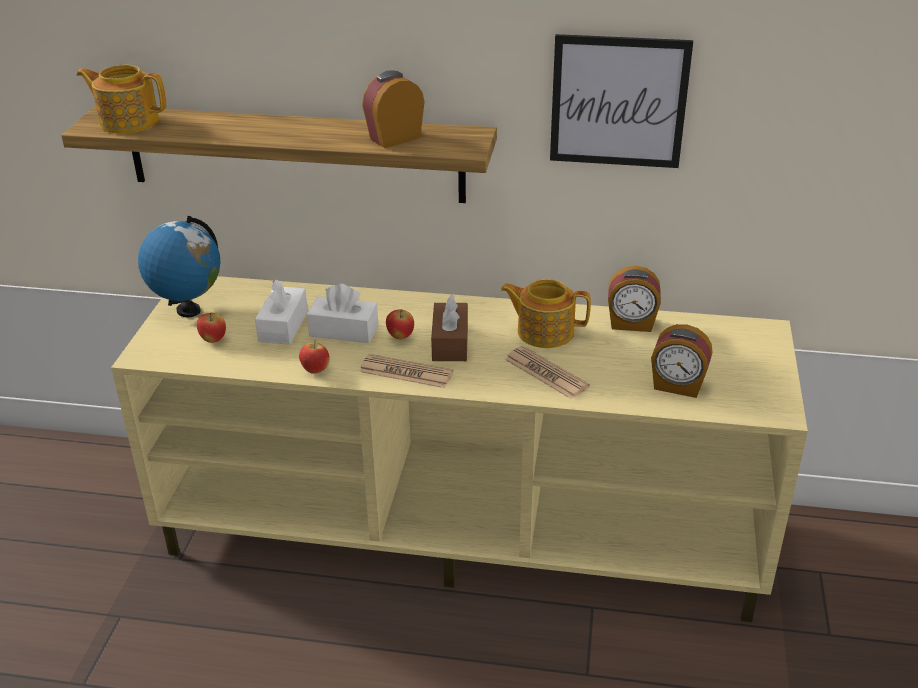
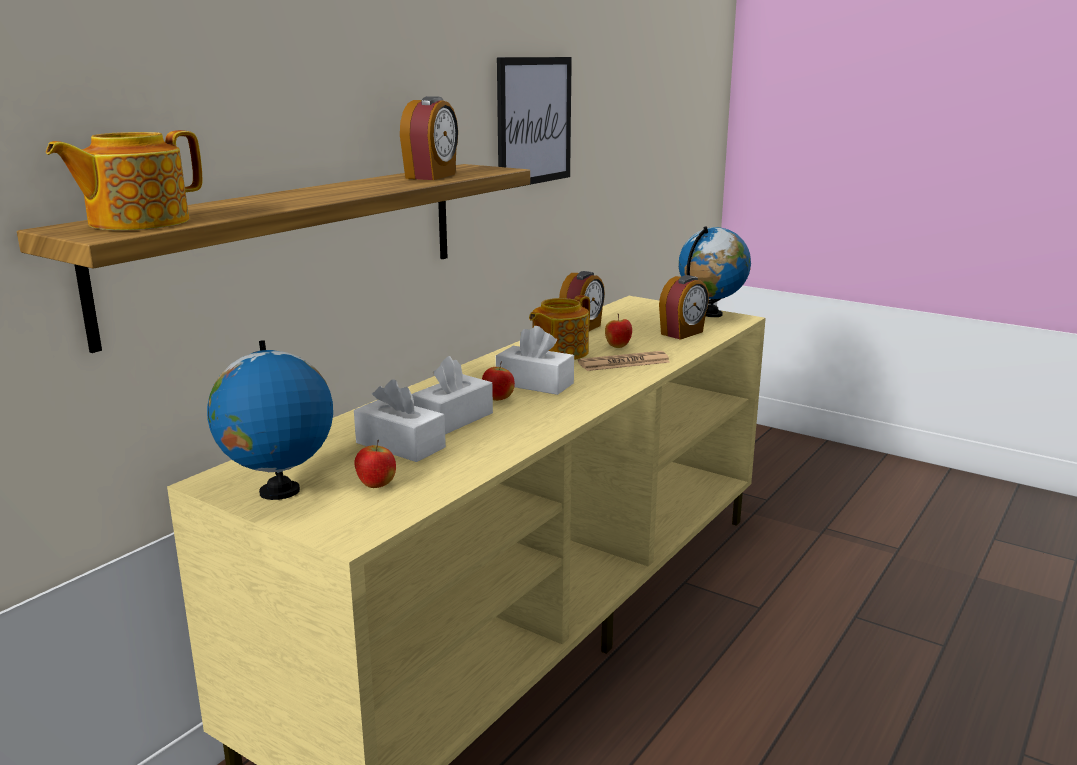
camera: 65 degrees left, 15 degrees down
apple [299,340,330,374] -> apple moved to [605,314,632,348]
newspaper [359,354,454,388] -> none
alarm clock [362,70,424,148] -> alarm clock turned 150 degrees counterclockwise [400,96,458,180]
brown tissue box [431,294,468,361] -> white tissue box [496,326,574,395]
none -> globe [679,226,751,317]

